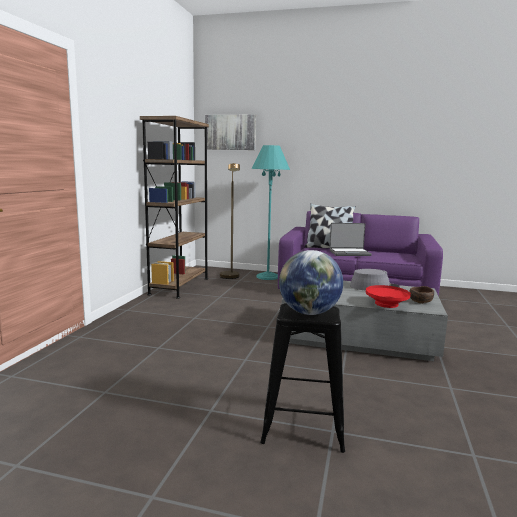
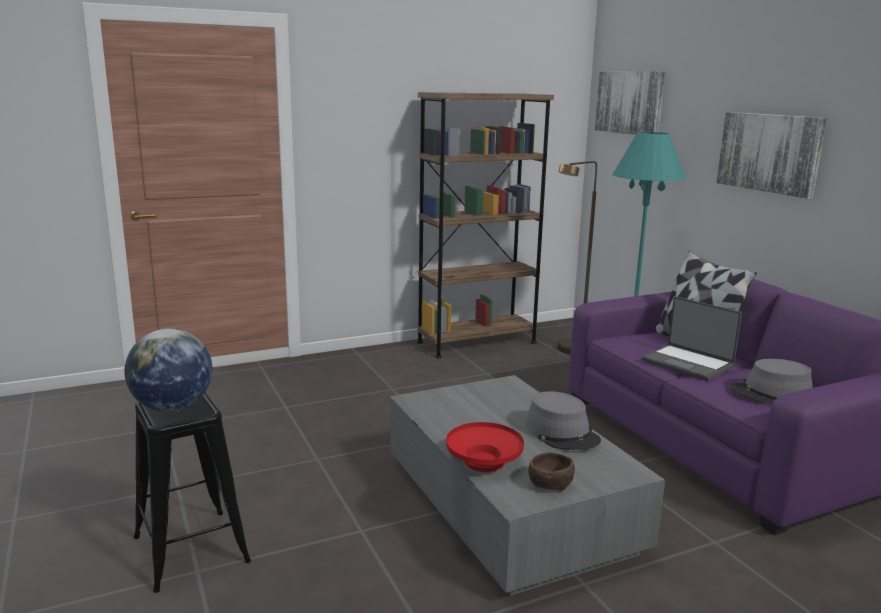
camera: 50 degrees right, 5 degrees up
none -> picture [716,112,827,199]
none -> grey hat [730,359,813,405]

